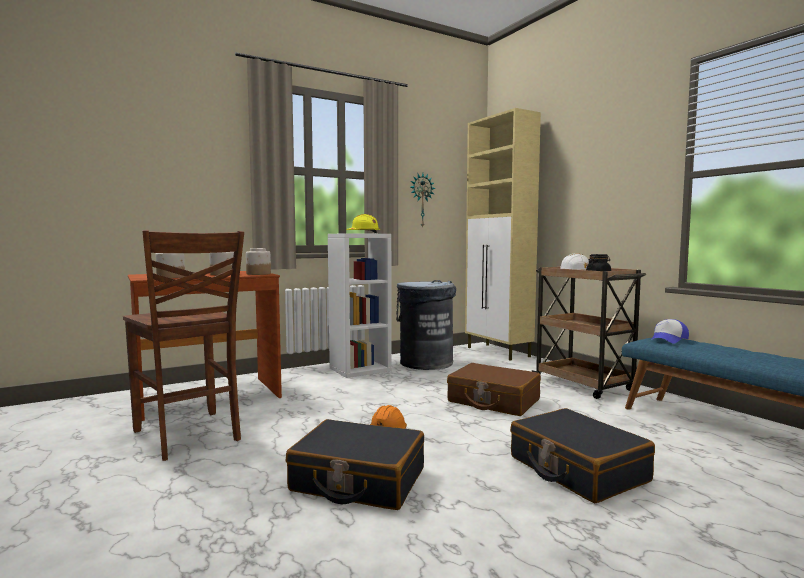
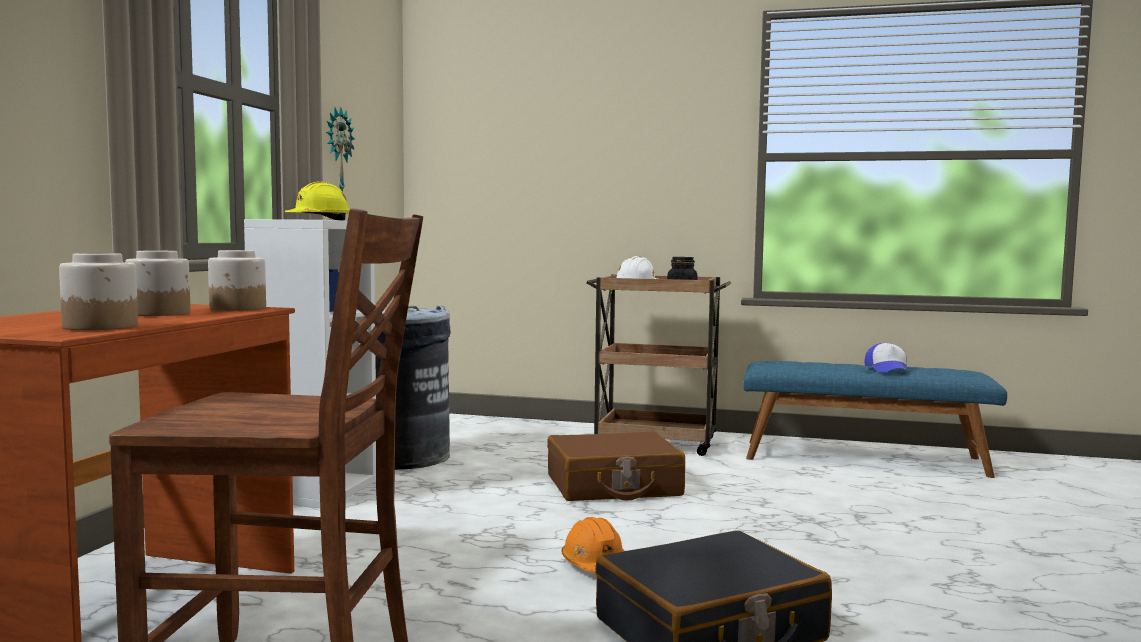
camera: 45 degrees left, 0 degrees up
beige cabinet [465,108,541,361] -> none
black suitcase [510,408,655,503] -> none
cap [651,319,689,343] -> cap moved to [864,343,909,373]

